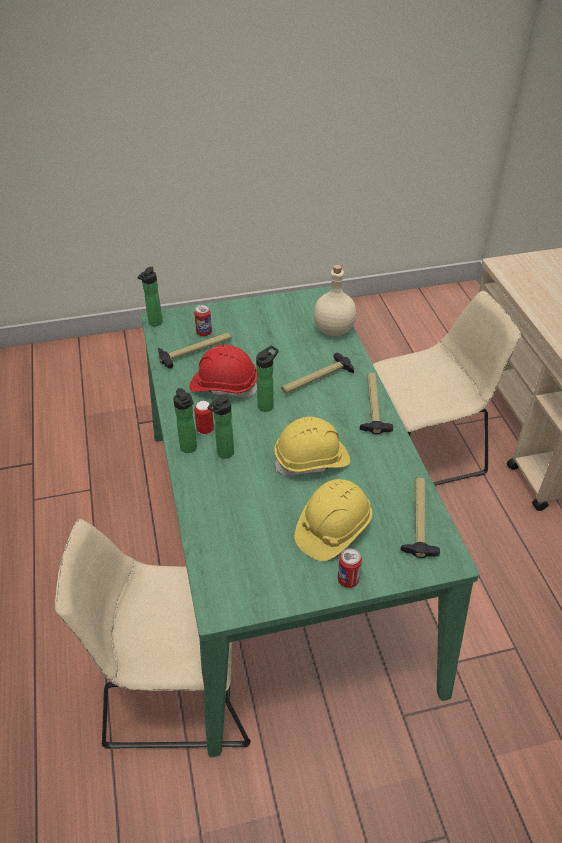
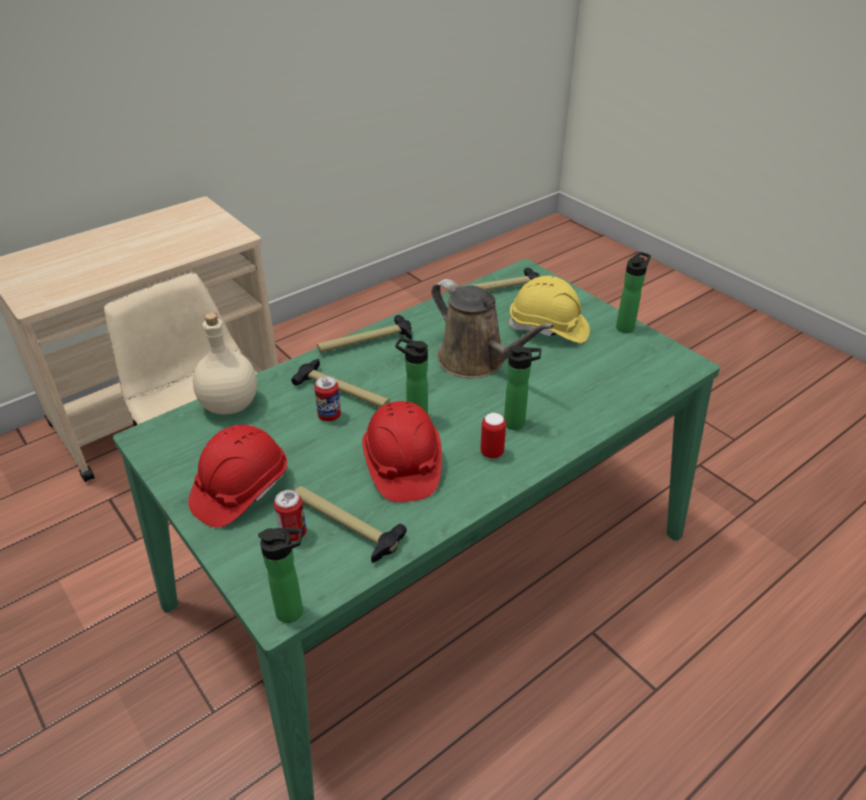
camera: 115 degrees left, 5 degrees down
beige chair [55,519,251,749] -> none
bottle [173,388,197,453] -> bottle moved to [616,252,651,333]
yellow hard hat [274,416,350,476] -> brown watering can [432,279,554,378]
can [338,548,362,588] -> can moved to [314,376,341,422]
none -> red hard hat [188,425,287,528]

